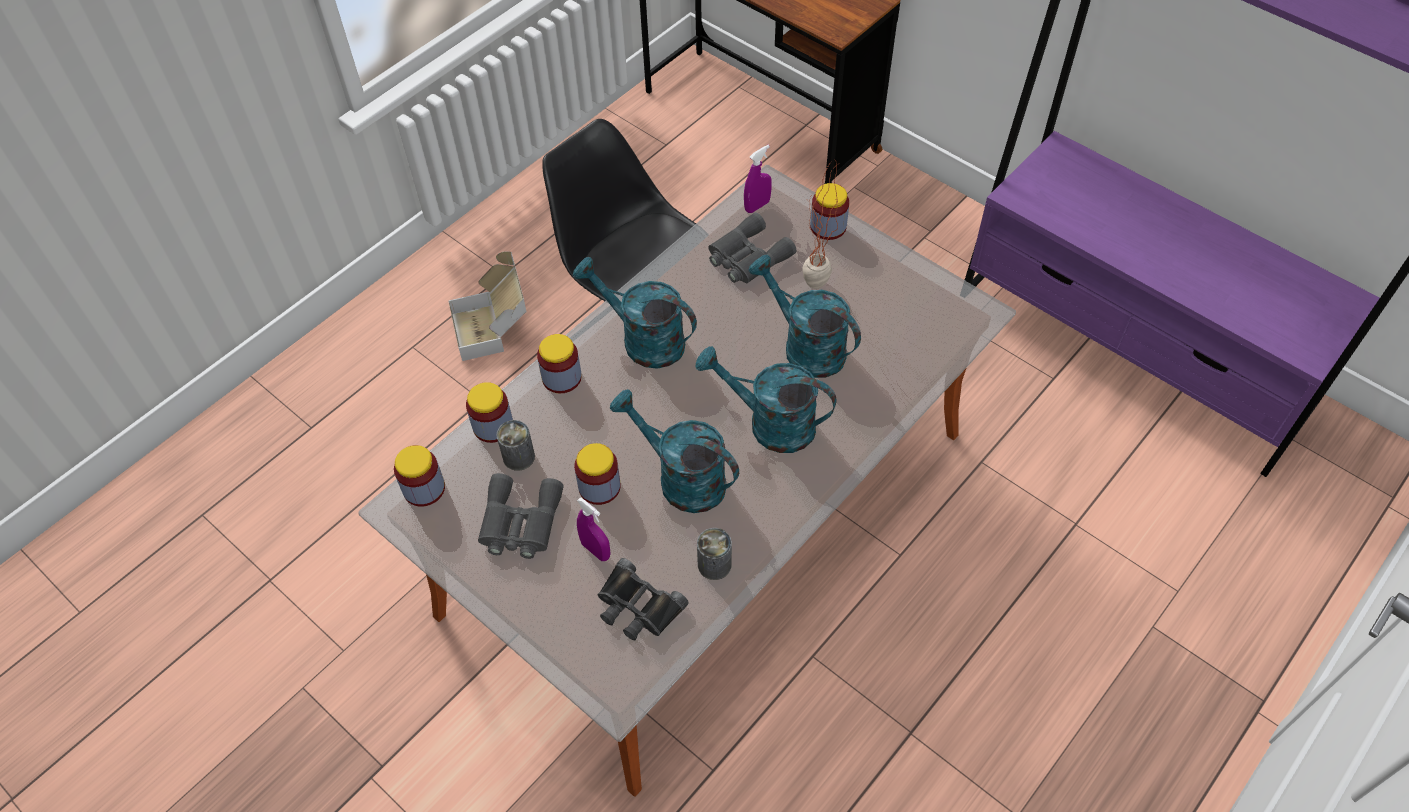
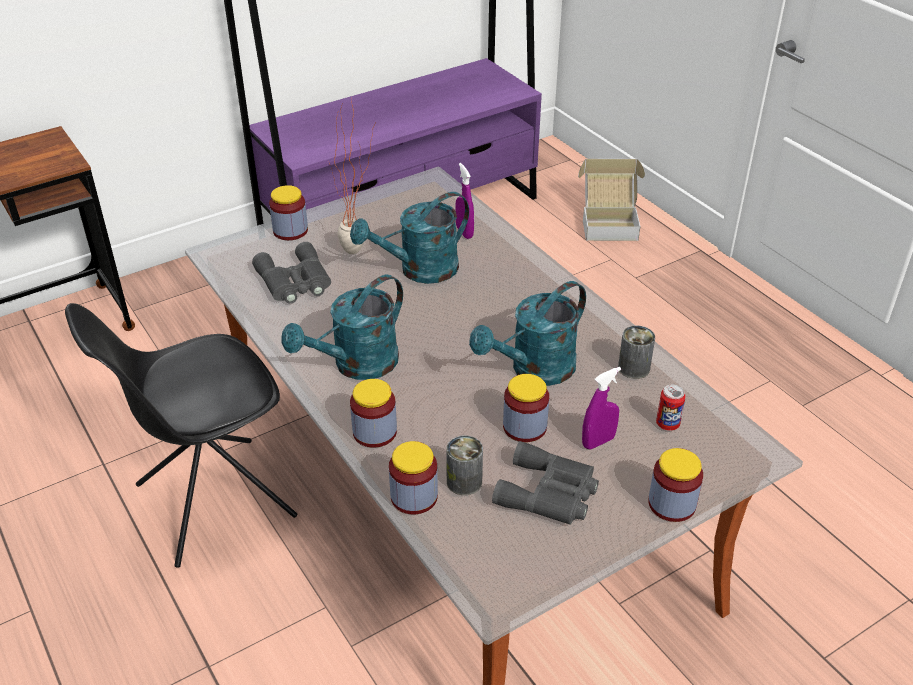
camera: 75 degrees left, 15 degrees down
jar [394,445,445,507] -> jar moved to [648,448,703,522]
cardboard box [449,251,527,361] -> cardboard box moved to [578,159,645,241]
black binoculars [597,558,688,640] -> can [656,385,686,431]
turquoise watering can [695,346,836,453] -> none
purple spray bottle [744,145,772,213] -> purple spray bottle moved to [455,163,474,239]

